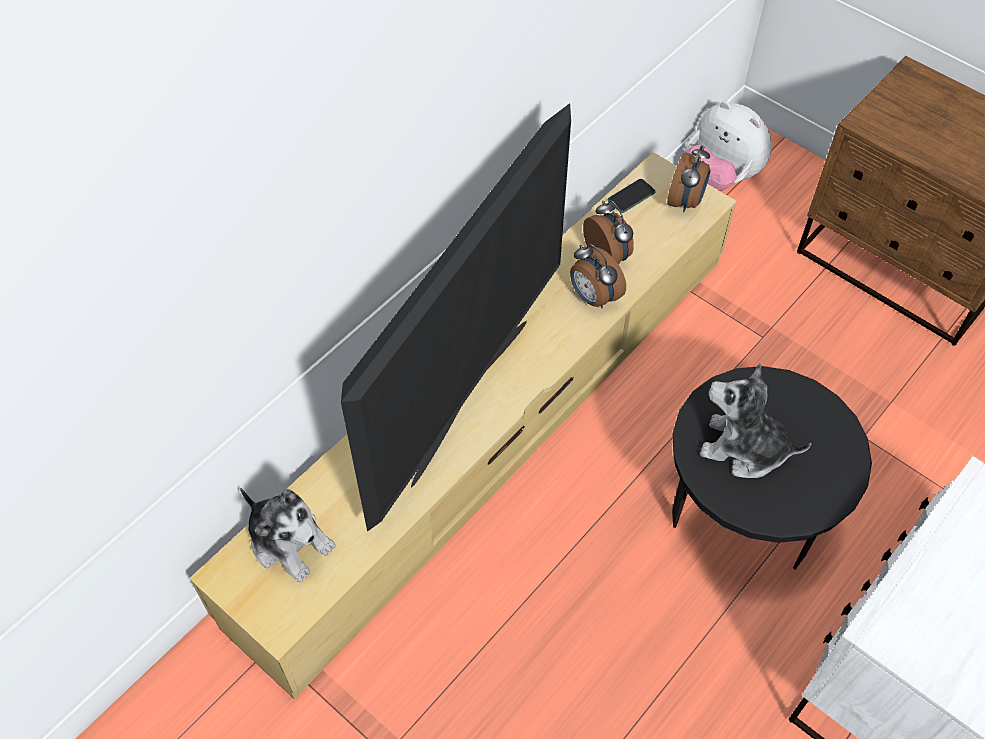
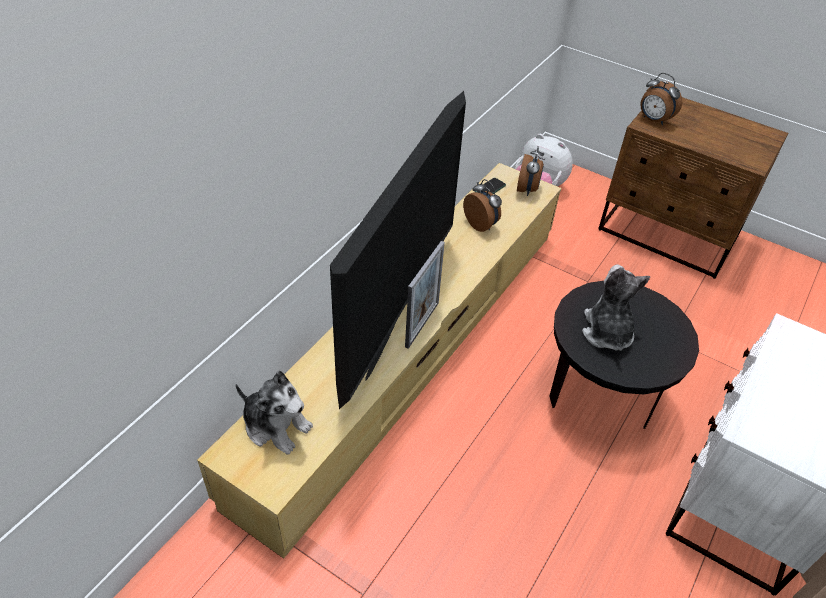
camera: 10 degrees left, 10 degrees down
alarm clock [570,244,626,308] -> alarm clock moved to [640,73,682,125]
plush toy [700,363,812,478] -> plush toy turned 75 degrees clockwise [582,264,651,351]
none -> picture frame [405,241,445,349]

